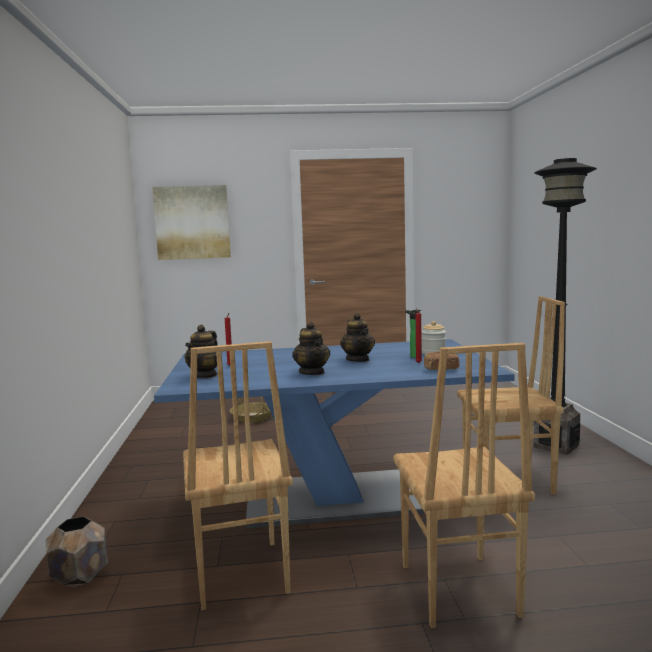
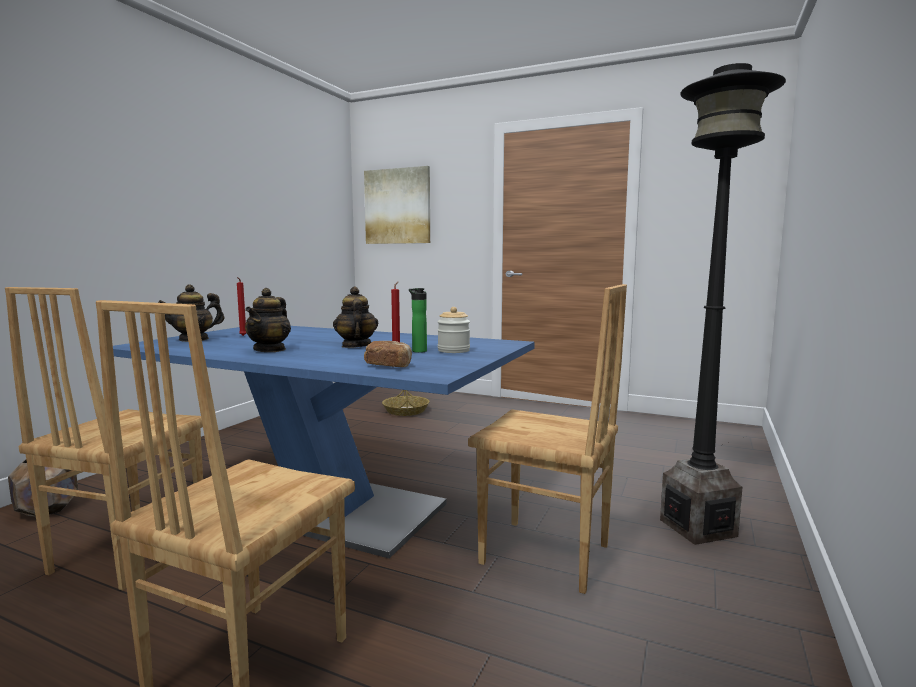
camera: 30 degrees right, 0 degrees up
teapot [340,313,375,362] -> teapot turned 150 degrees clockwise [333,286,379,348]

